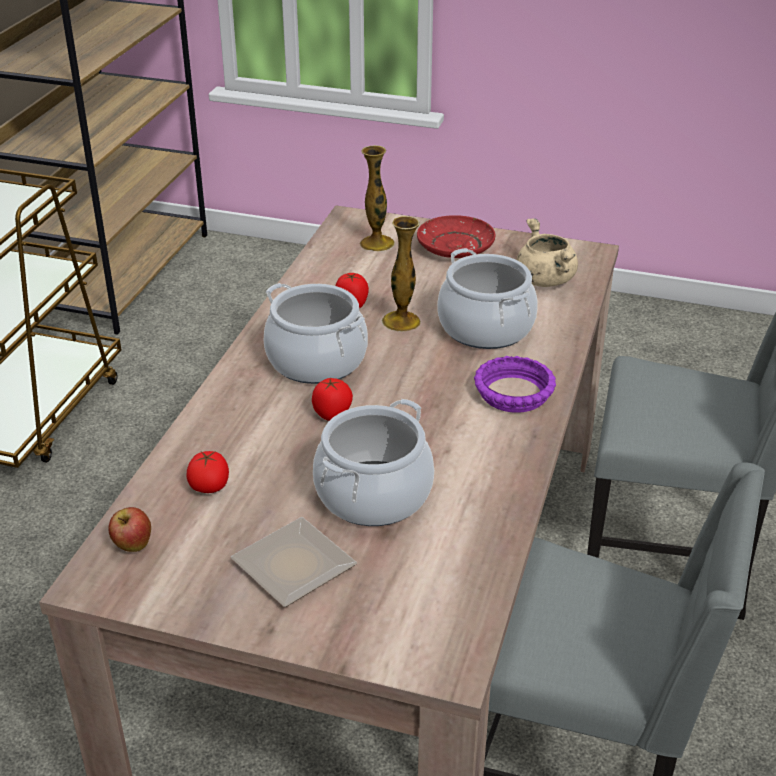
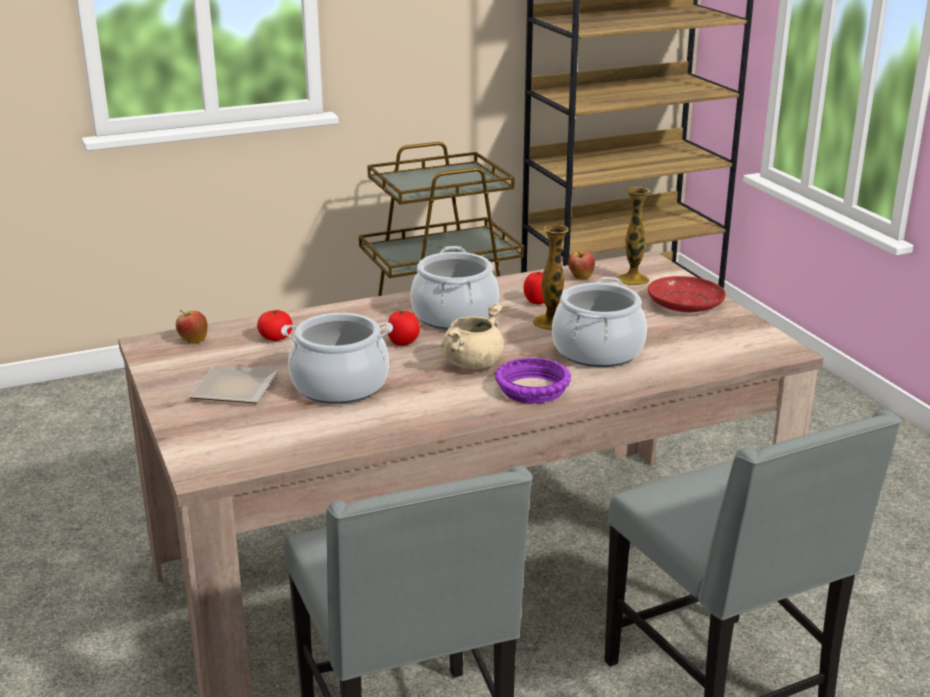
camera: 50 degrees right, 10 degrees down
beige cooking pot [517,218,578,287] -> beige cooking pot moved to [441,303,504,369]
none -> apple [568,250,595,279]

